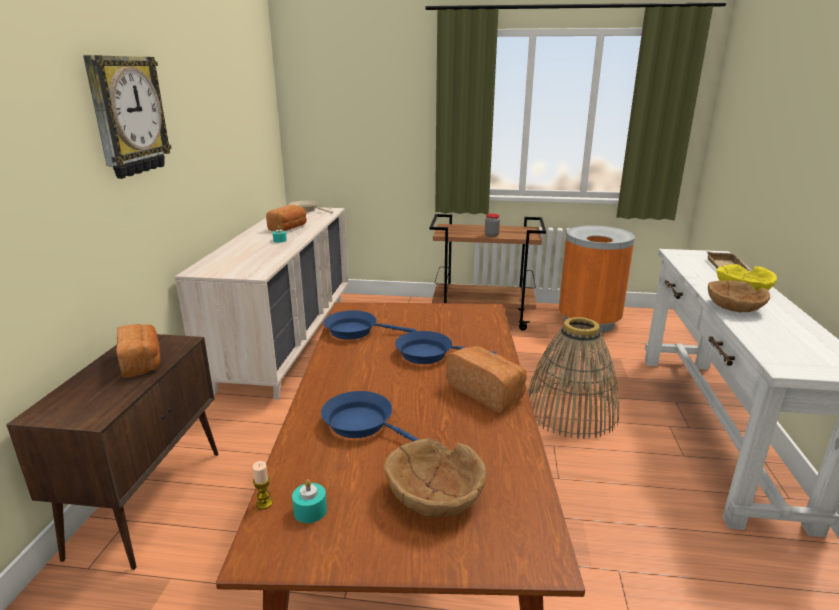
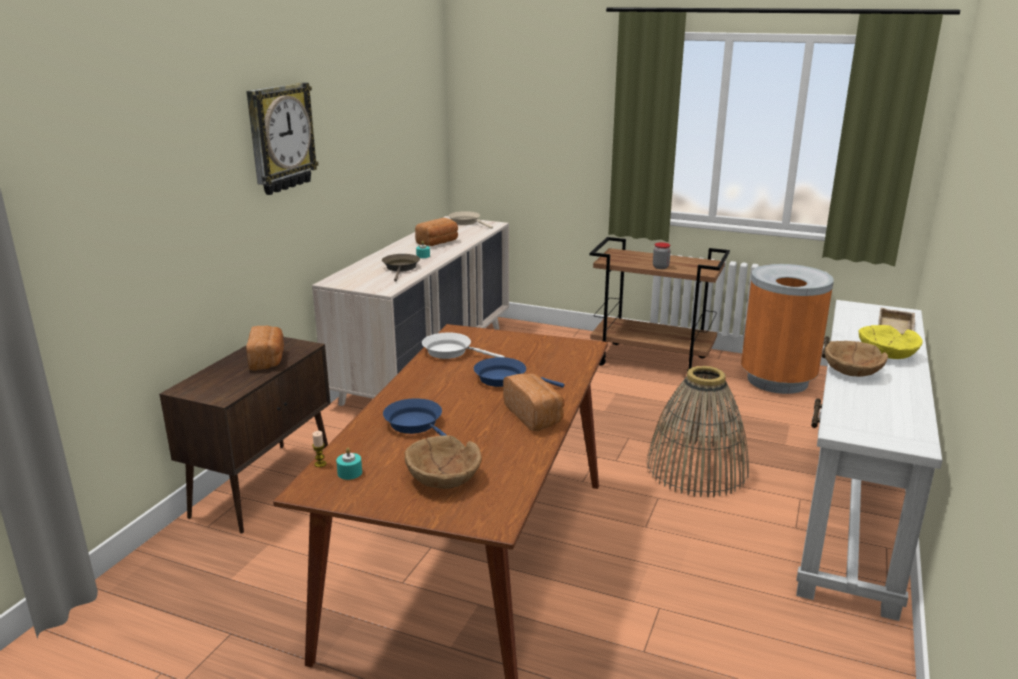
camera: 15 degrees right, 0 degrees up
blue frying pan [324,310,416,340] -> white frying pan [422,332,505,359]
none -> brown frying pan [382,254,420,282]

